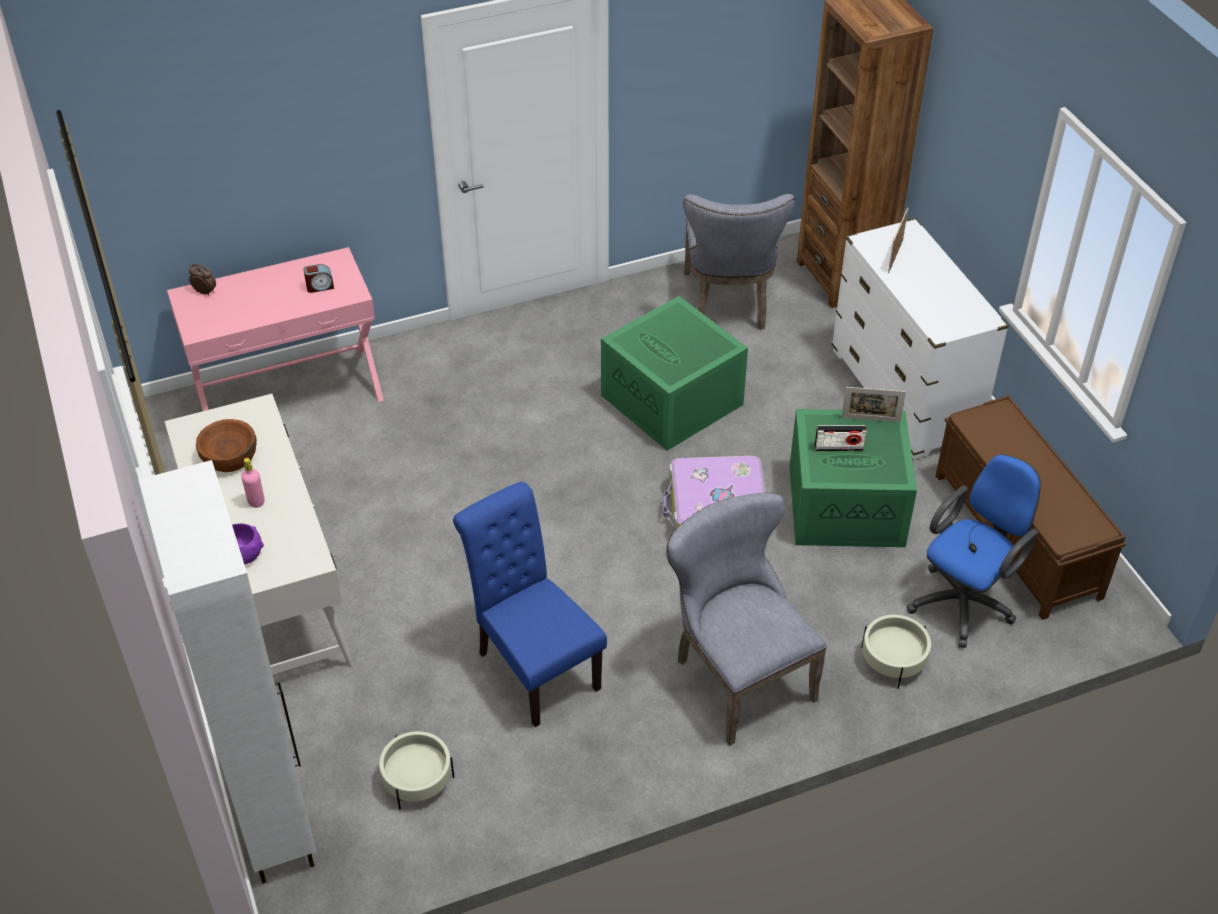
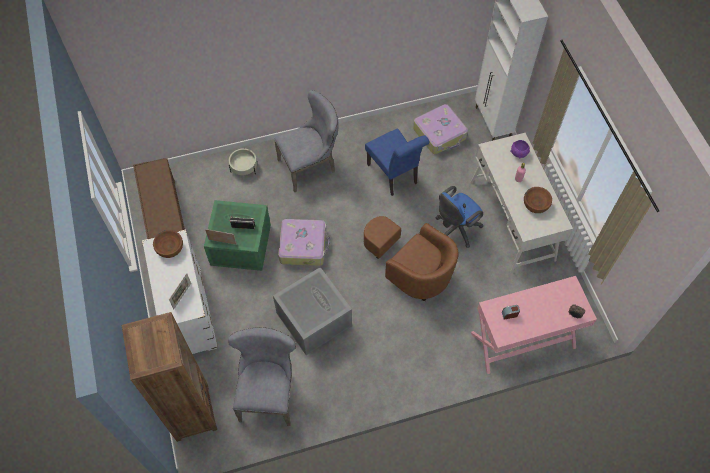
camera: 175 degrees left, 15 degrees up
beige planter [379,731,454,809] -> suitcase [413,104,468,154]
green storage box [601,296,748,451] -> grey storage box [273,267,352,355]
grey chair [666,493,827,746] -> grey chair turned 90 degrees counterclockwise [274,90,339,192]
blue office chair [907,454,1041,648] -> blue office chair moved to [436,186,483,248]
none -> brown bowl [153,230,183,258]
none -> brown armchair [364,216,459,301]

